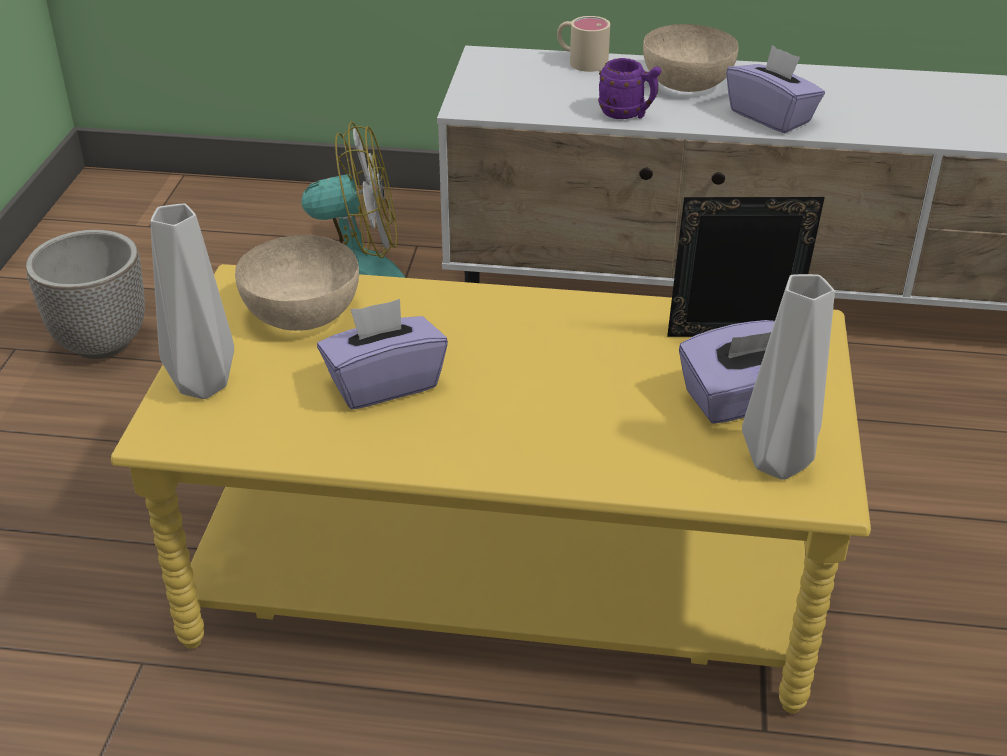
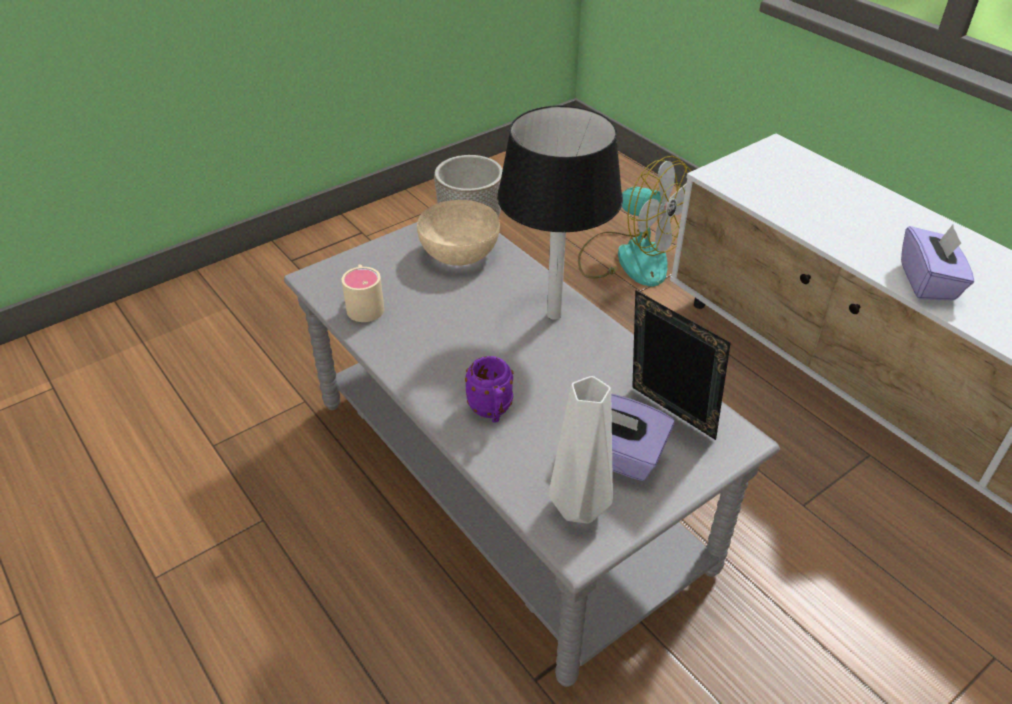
camera: 45 degrees right, 5 degrees up
yellow coffee table [111,264,871,713] -> grey coffee table [284,222,780,687]
grey vase [151,203,234,399] -> none
purple tissue box [317,299,448,409] -> none
beige mug [557,16,610,72] -> beige mug moved to [342,264,384,322]
purple mug [598,58,661,119] -> purple mug moved to [465,356,513,423]
beige bowl [643,24,738,92] -> none
none -> black table lamp [497,105,623,320]

